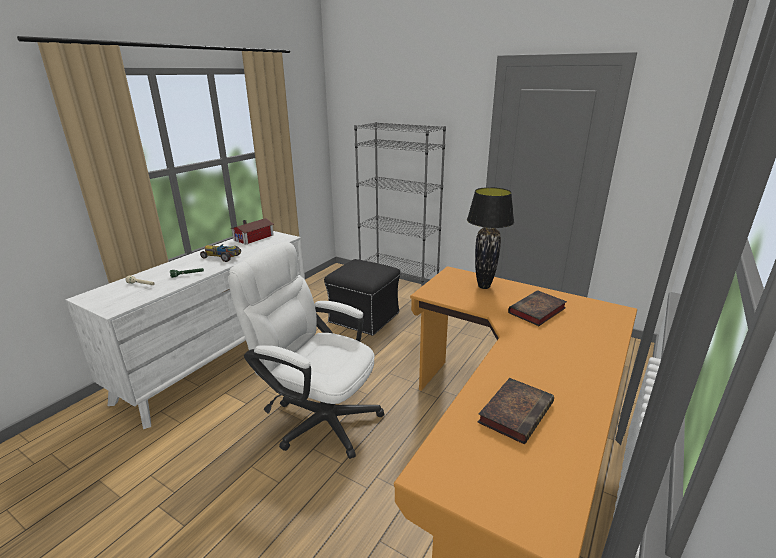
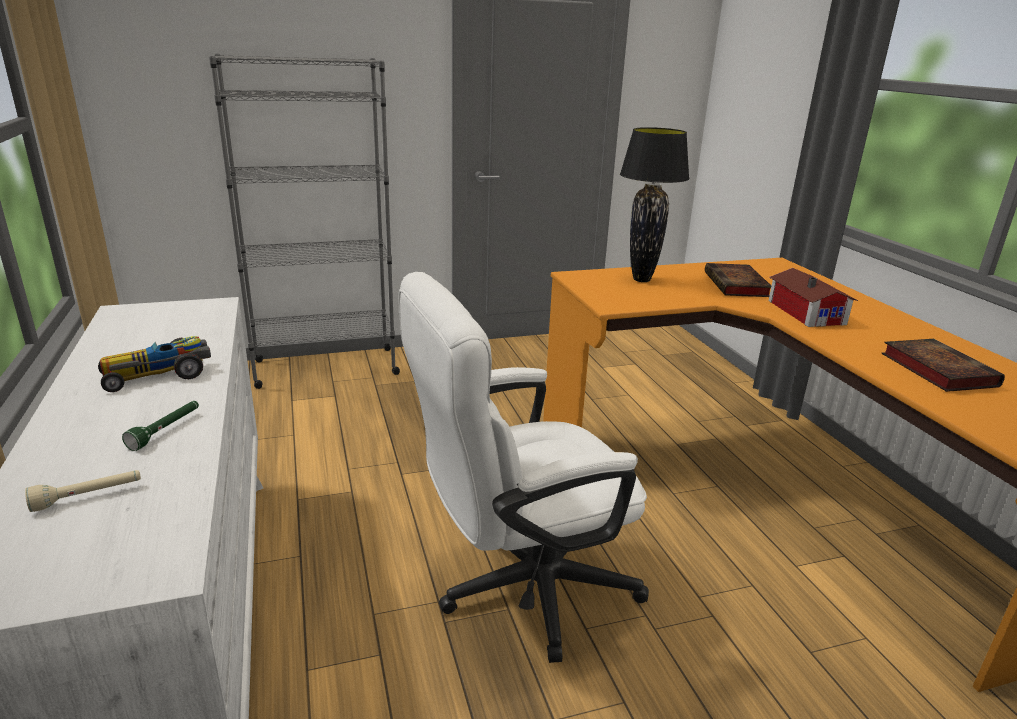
camera: 50 degrees left, 0 degrees up
toy house [231,218,274,245] -> toy house moved to [769,268,858,327]
black ottoman [324,259,400,336] -> none

